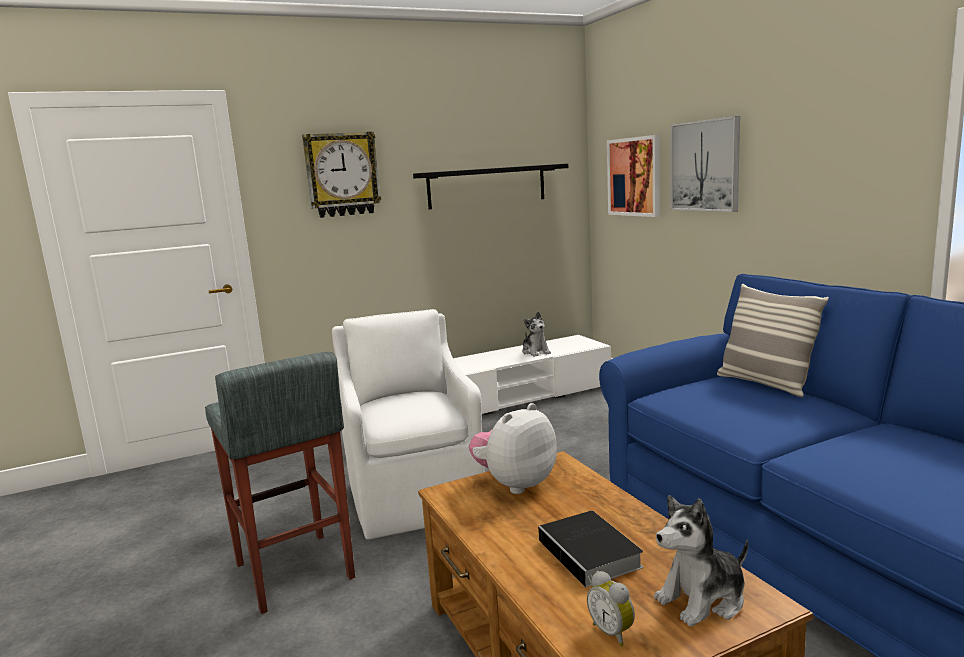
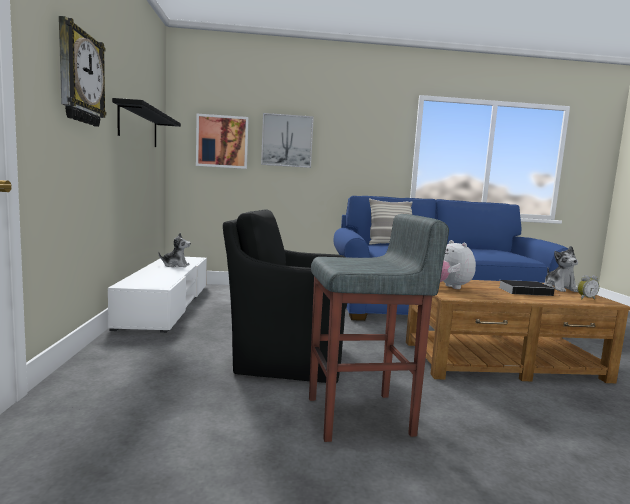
camera: 70 degrees left, 5 degrees down
white armchair [332,309,484,540] -> black armchair [223,209,347,383]

